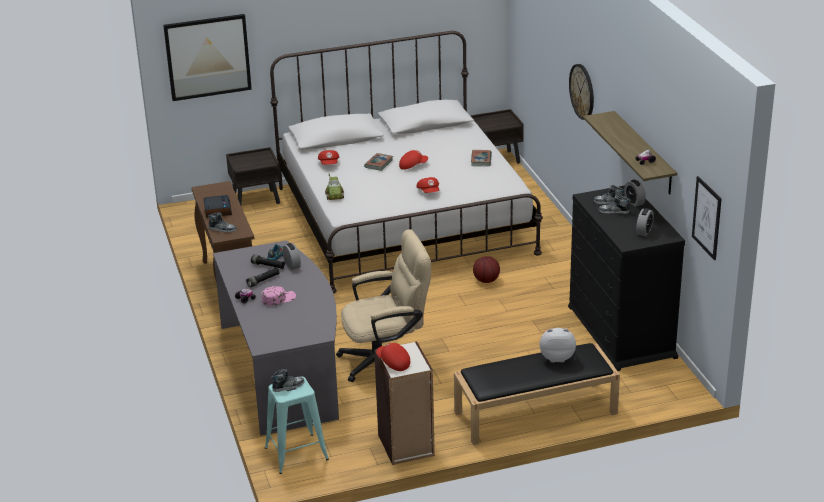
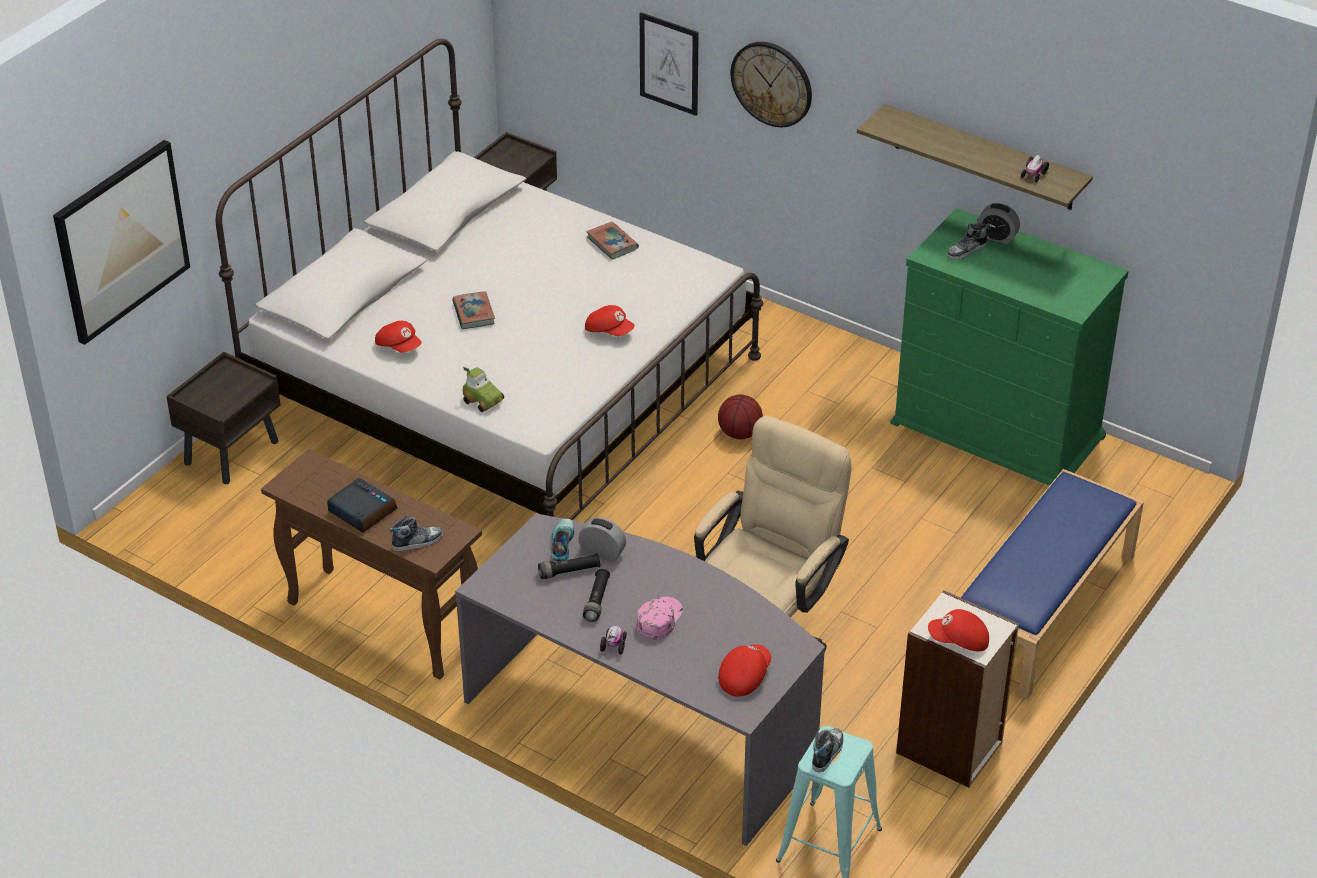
camera: 40 degrees left, 10 degrees up
red cap [399,150,428,170] -> red cap moved to [718,645,771,697]
black bench [454,343,620,445] -> blue bench [960,469,1144,699]
plush toy [539,328,576,363] -> none
black dresser [568,185,685,371] -> green dresser [890,208,1129,486]
shoe [599,195,630,214] -> none
alarm clock [636,208,654,236] -> none
picture [692,176,722,260] -> picture moved to [640,12,699,116]

